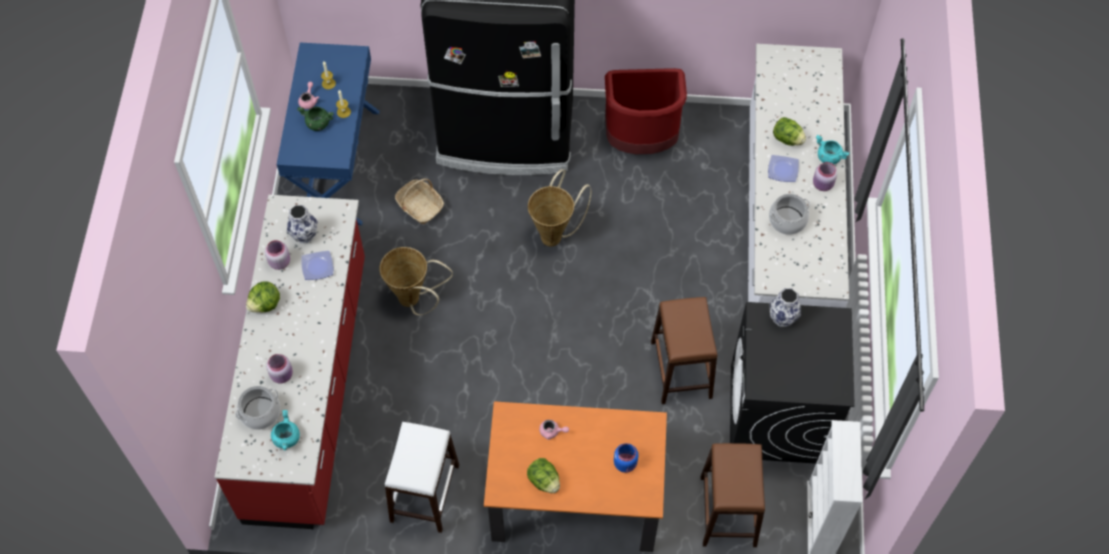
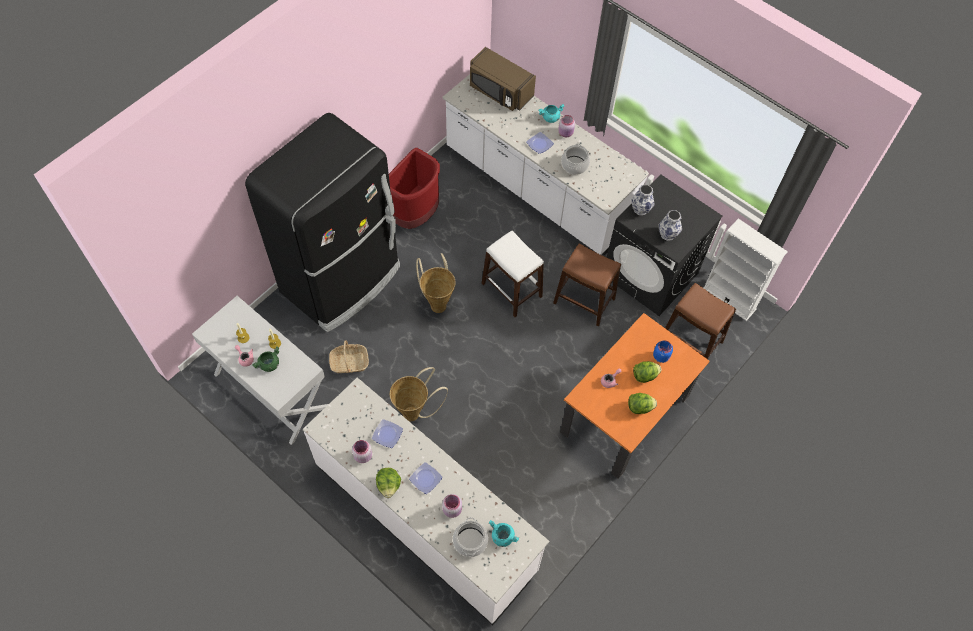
camera: 55 degrees left, 0 degrees up
red counter [215,195,365,529] -> white counter [303,377,549,625]
blue console table [277,42,380,225] -> white console table [192,296,328,445]
vase [287,205,317,243] -> vase moved to [658,210,682,241]
white stool [385,422,459,533] -> white stool moved to [482,231,544,317]
lettuce [773,117,806,146] -> lettuce moved to [633,361,661,383]
none -> plate [409,462,442,494]
none -> brown microwave [470,47,536,111]

